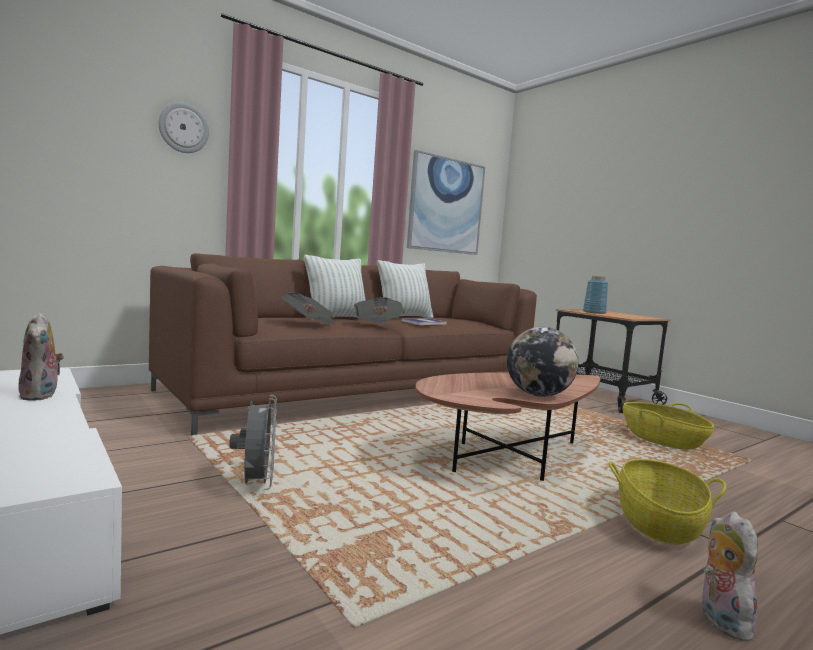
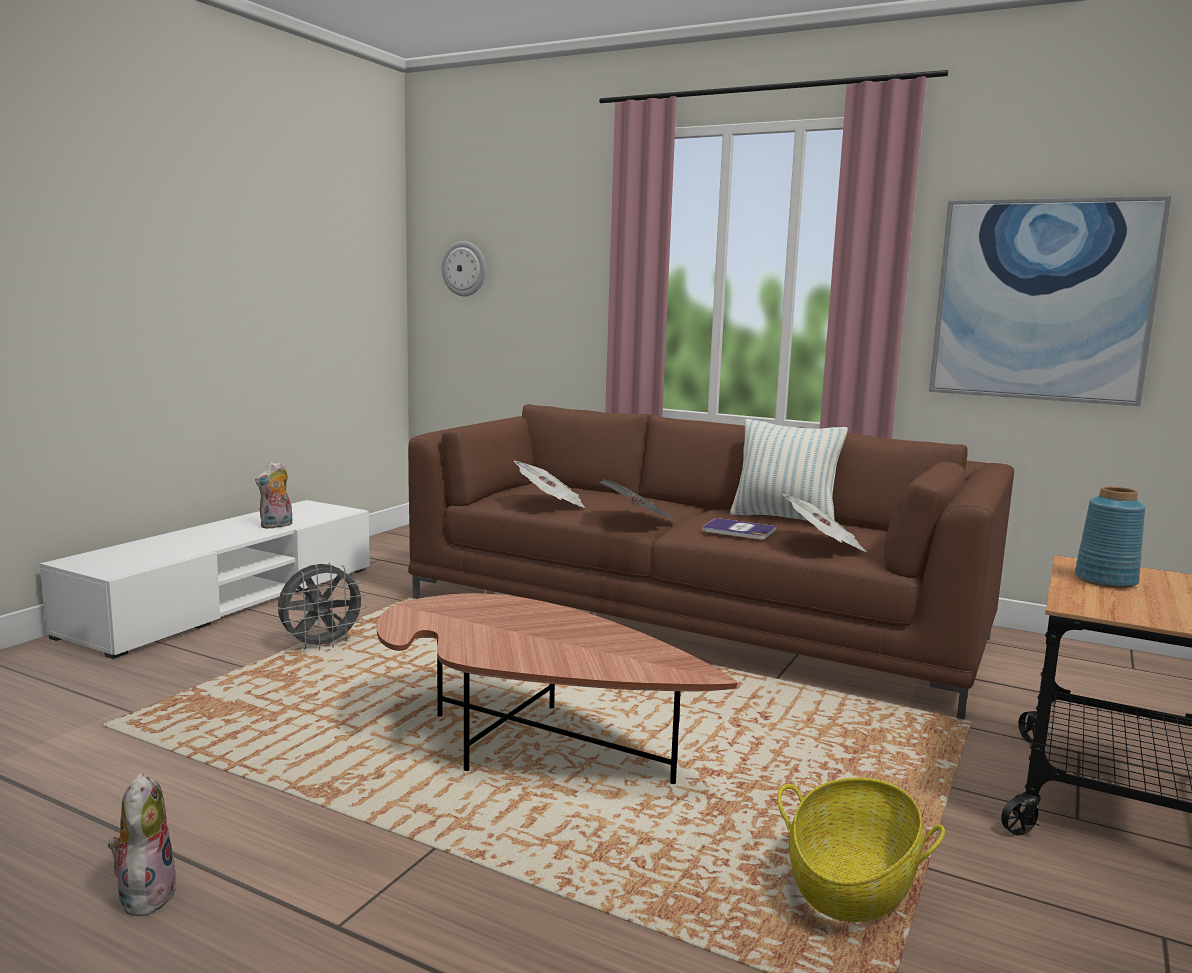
camera: 65 degrees right, 5 degrees up
wall clock [159,102,209,153] -> wall clock moved to [442,241,486,296]
pillow [304,255,366,320] -> none
globe [507,327,579,397] -> none
basket [609,459,726,545] -> none
plush toy [702,511,760,642] -> plush toy turned 75 degrees counterclockwise [108,773,177,917]
none -> newspaper [783,494,867,552]

